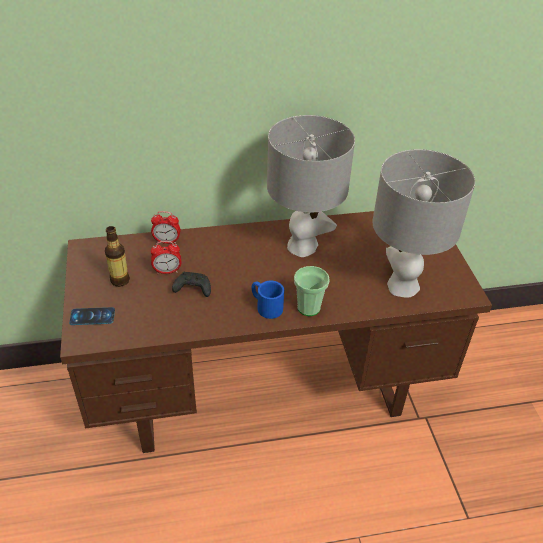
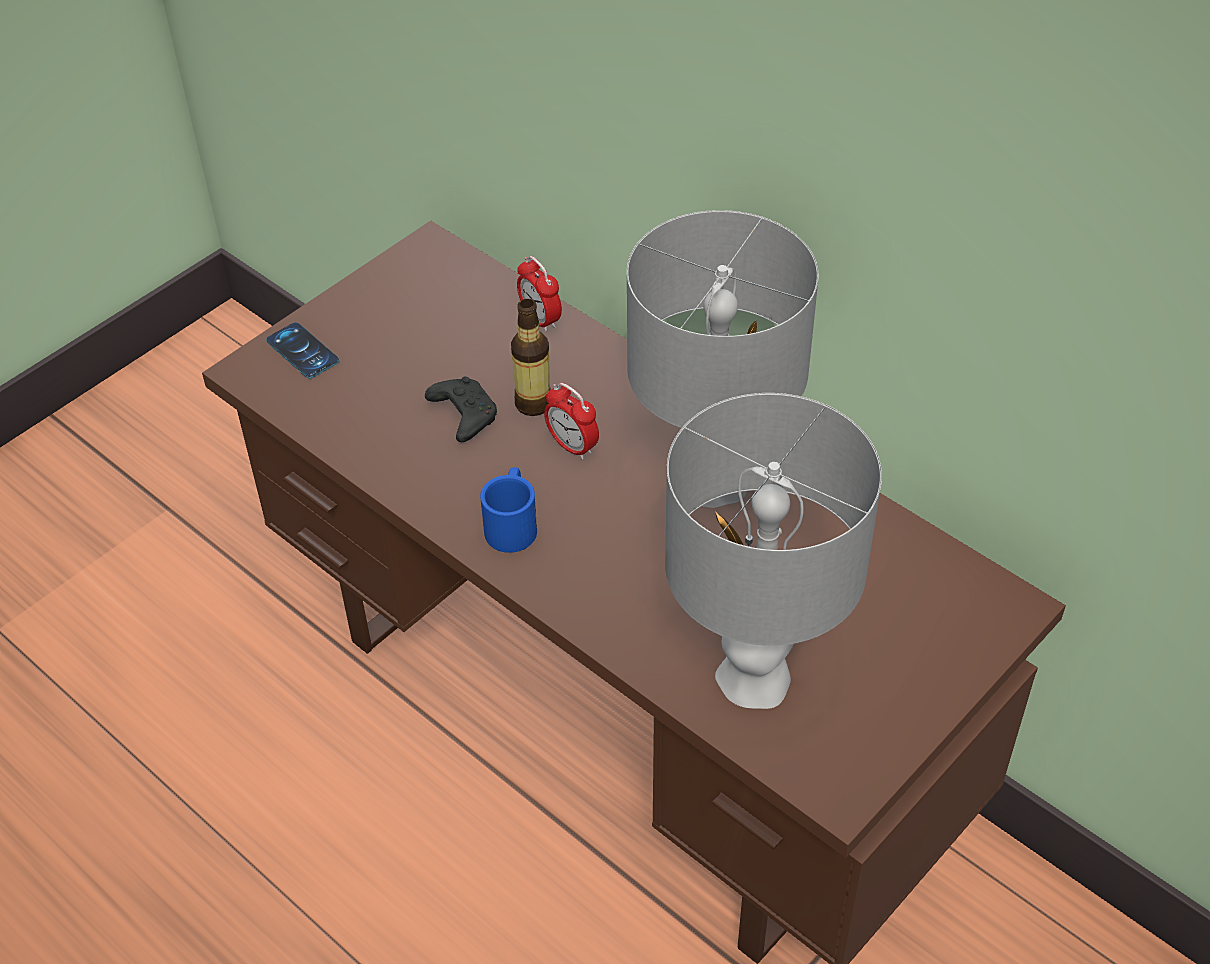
camera: 55 degrees right, 5 degrees up
bottle [105,226,130,287] -> bottle moved to [511,299,551,416]
alarm clock [150,241,181,274] -> alarm clock moved to [544,383,599,460]
cup [294,266,330,316] -> none

